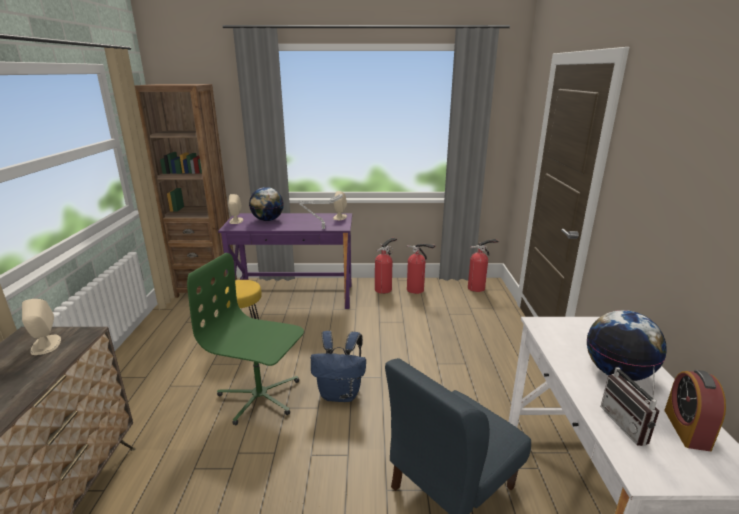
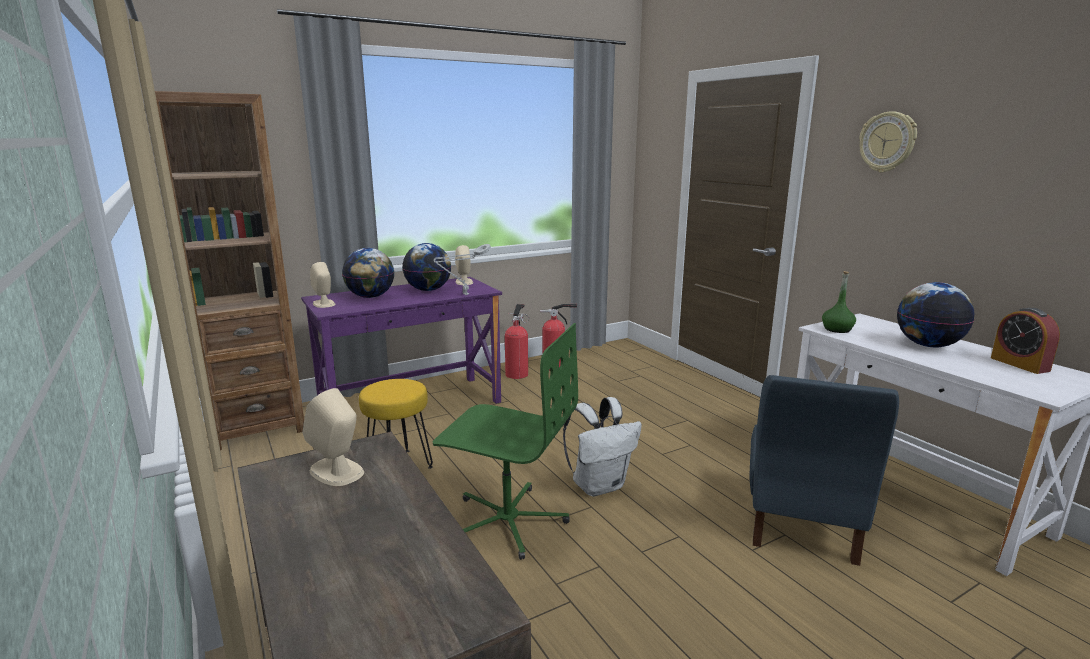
camera: 30 degrees left, 5 degrees down
green office chair [187,253,304,425] -> green office chair turned 150 degrees counterclockwise [433,323,578,560]
blue backpack [311,331,366,402] -> white backpack [563,397,642,497]
fire extinguisher [468,239,498,292] -> none
radio [601,366,660,446] -> none
none -> globe [402,243,451,291]
none -> green bottle [822,271,856,333]
none -> wall clock [859,111,917,173]

